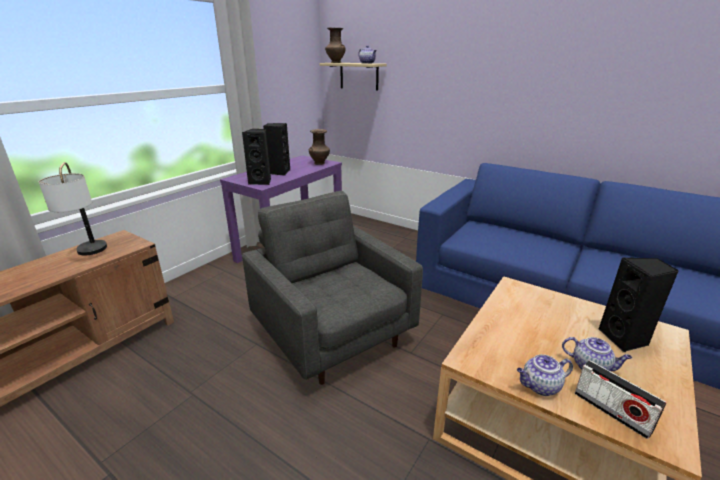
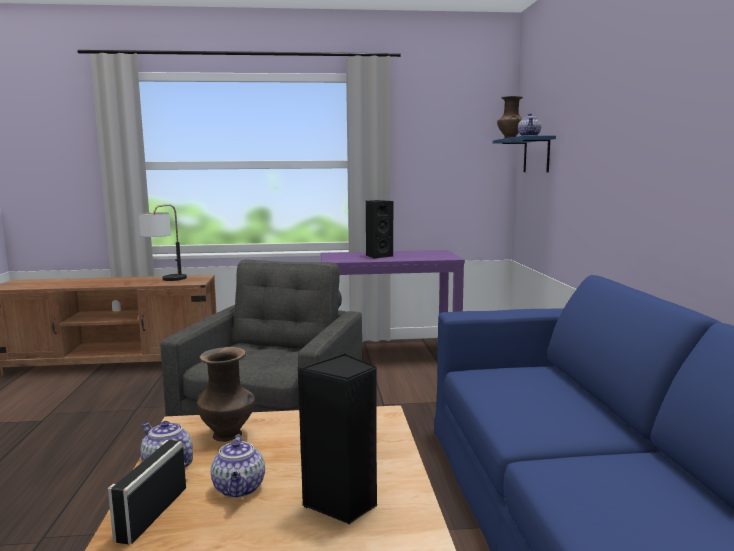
camera: 50 degrees right, 15 degrees down
black speaker [242,129,271,185] -> none
brown vase [309,129,330,165] -> brown vase moved to [197,347,255,442]
beige shelf [319,63,387,91] -> blue shelf [493,135,556,173]

